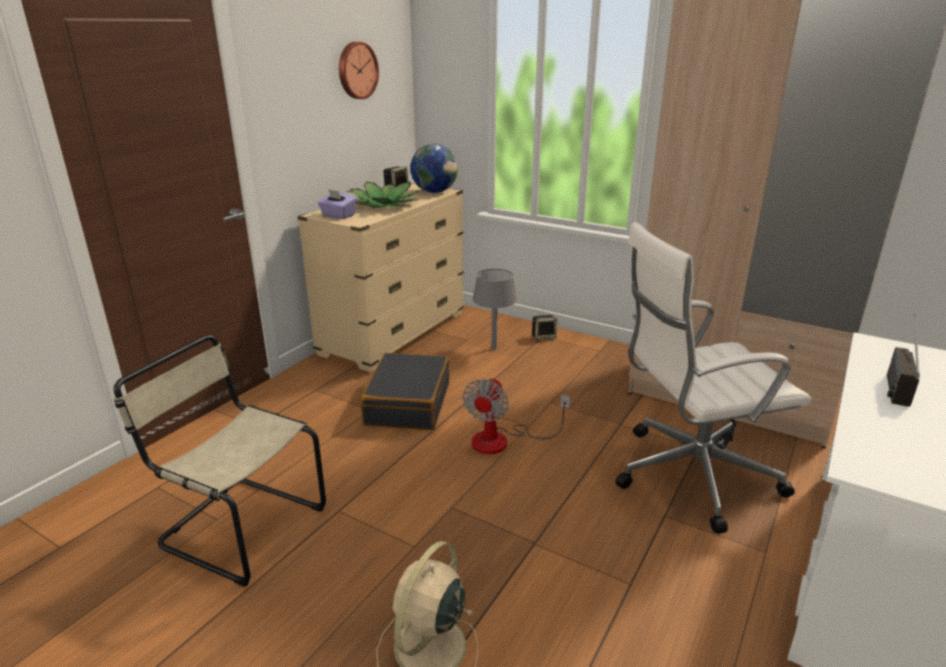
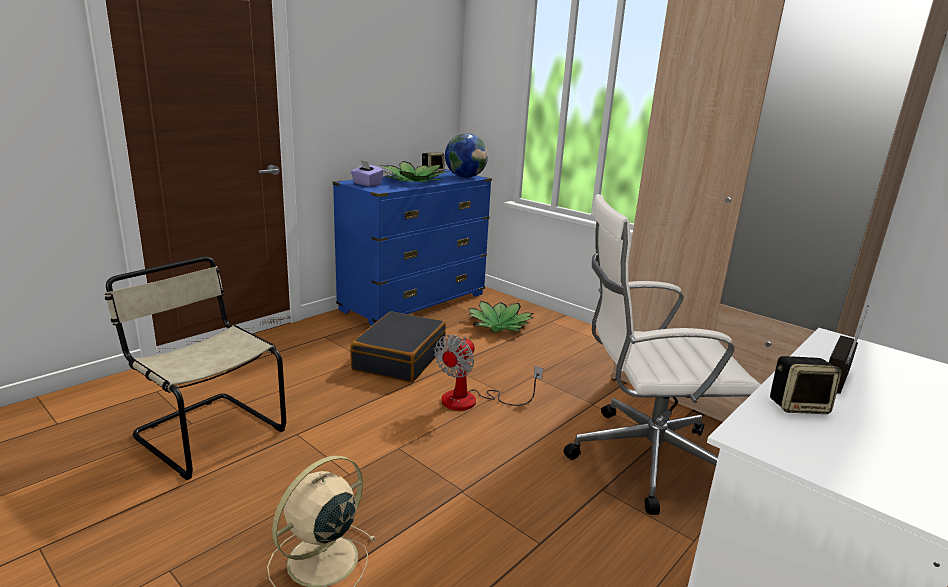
camera: 10 degrees right, 5 degrees down
beige dresser [298,183,464,373] -> blue dresser [333,169,492,326]
wall clock [339,42,379,99] -> none
grey table lamp [472,269,517,350] -> potted plant [468,301,534,333]
speaker [532,315,557,340] -> speaker moved to [770,356,842,414]

